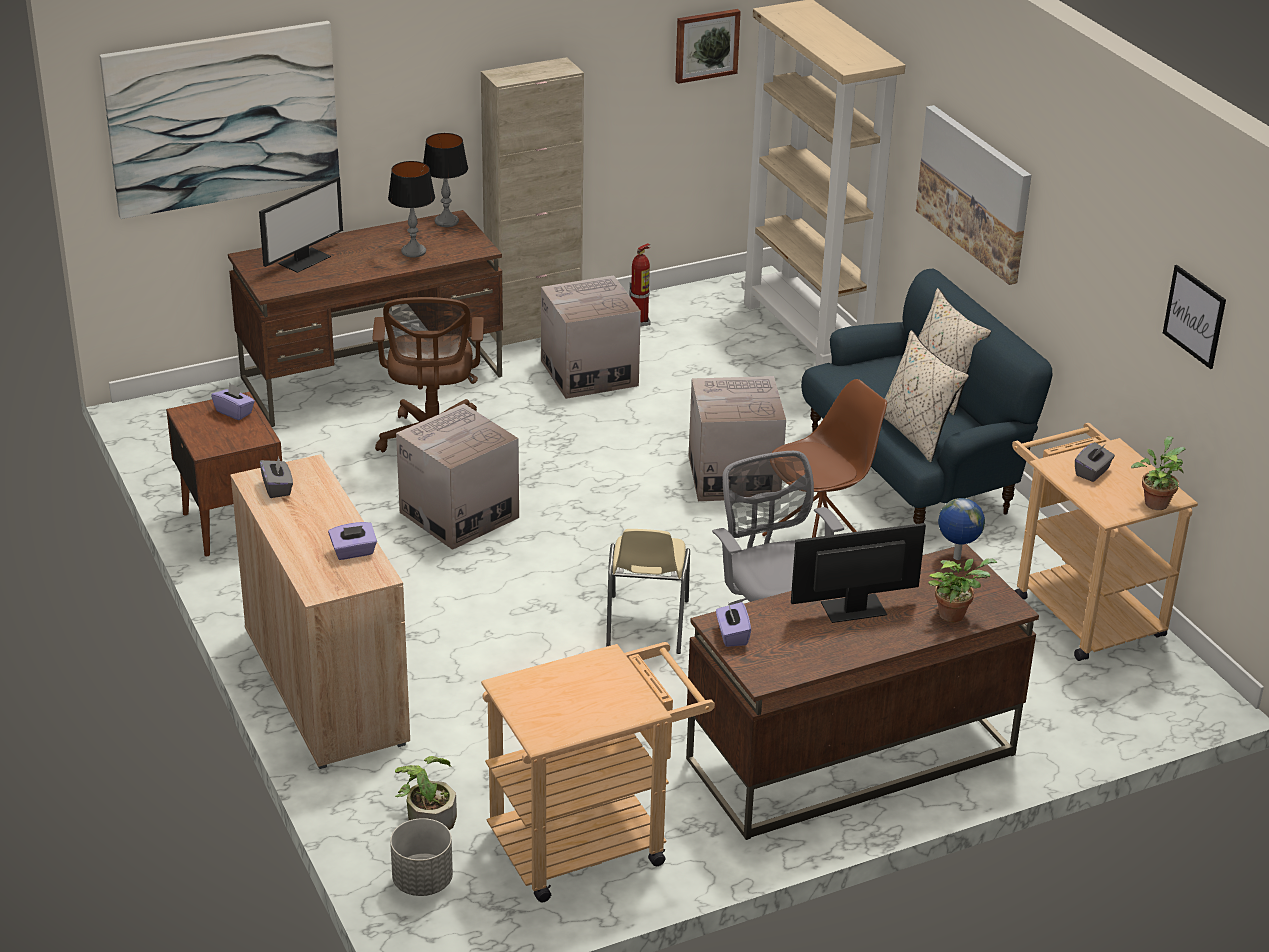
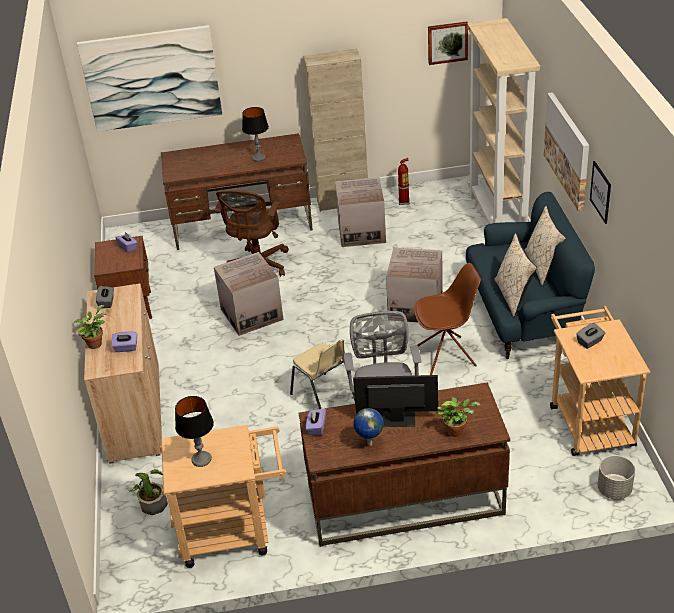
camera: 20 degrees right, 5 degrees up
monitor [259,177,343,273] -> none
grey planter [390,818,453,896] -> grey planter moved to [597,455,635,500]
table lamp [423,133,468,227] -> table lamp moved to [175,396,214,467]
beige chair [606,529,690,654] -> beige chair turned 60 degrees counterclockwise [290,339,355,409]
globe [938,498,985,560] -> globe moved to [353,408,384,446]
potted plant [1131,436,1186,510] -> potted plant moved to [74,305,107,349]
picture [1163,265,1226,369] -> picture moved to [590,161,611,224]

